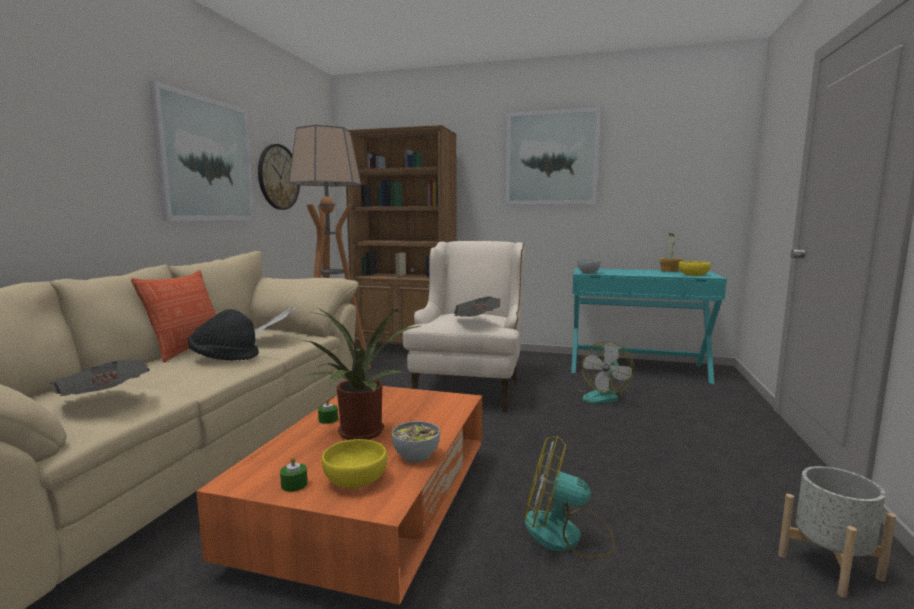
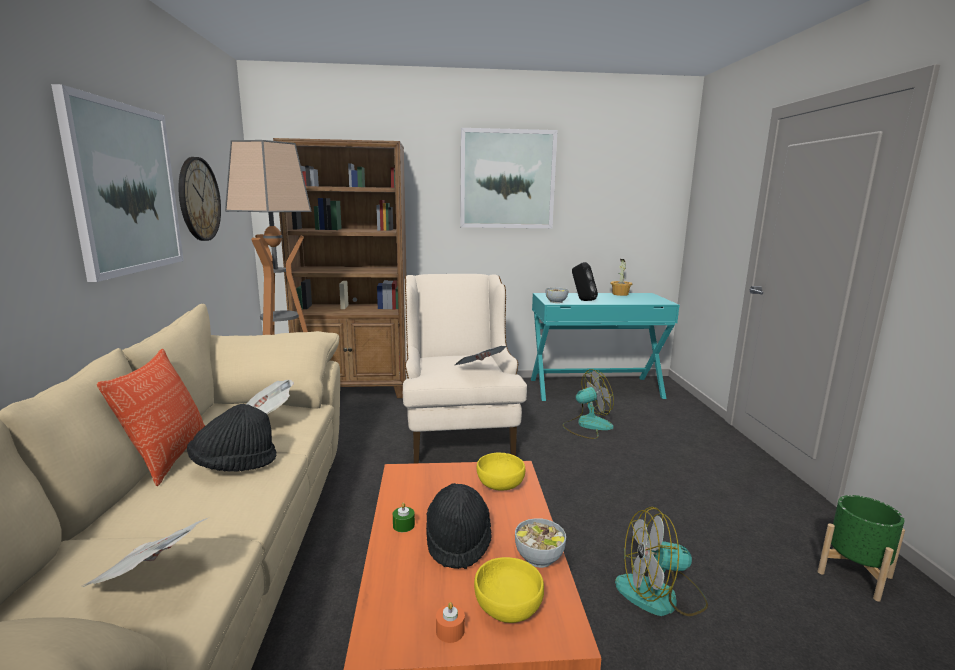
camera: 20 degrees left, 5 degrees up
green candle [280,457,307,492] -> orange candle [436,602,465,643]
potted plant [303,308,420,440] -> black hat [426,483,492,569]
fan [577,341,634,403] -> fan turned 120 degrees counterclockwise [563,369,614,439]
yellow bowl [679,261,711,276] -> yellow bowl moved to [477,453,525,491]
grey planter [778,466,896,598] -> green planter [817,495,905,602]
none -> black speaker [572,262,598,301]

